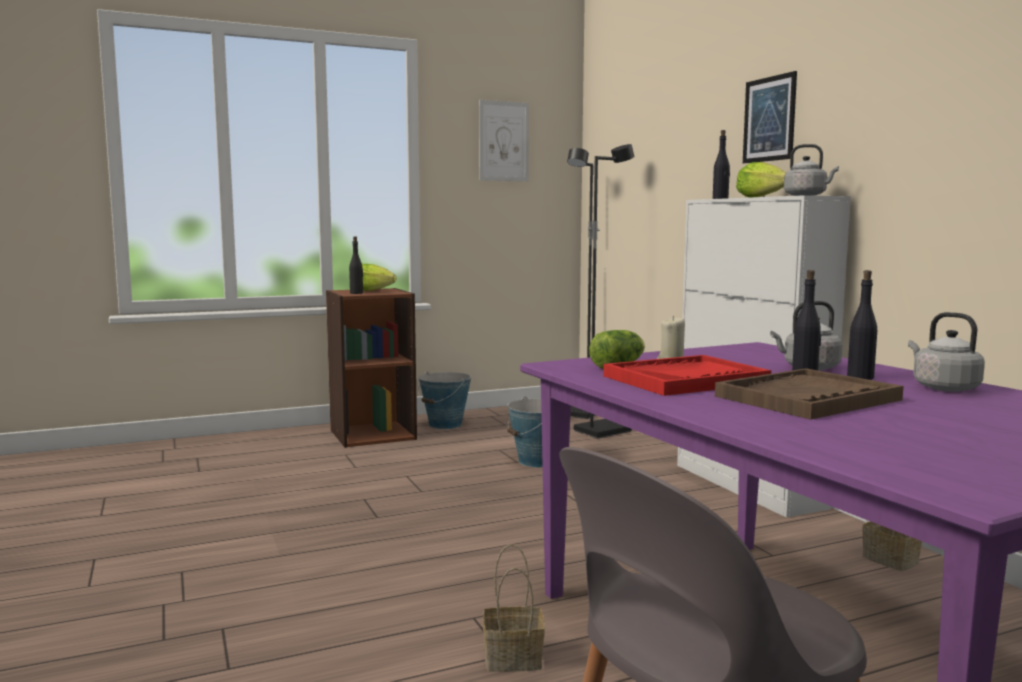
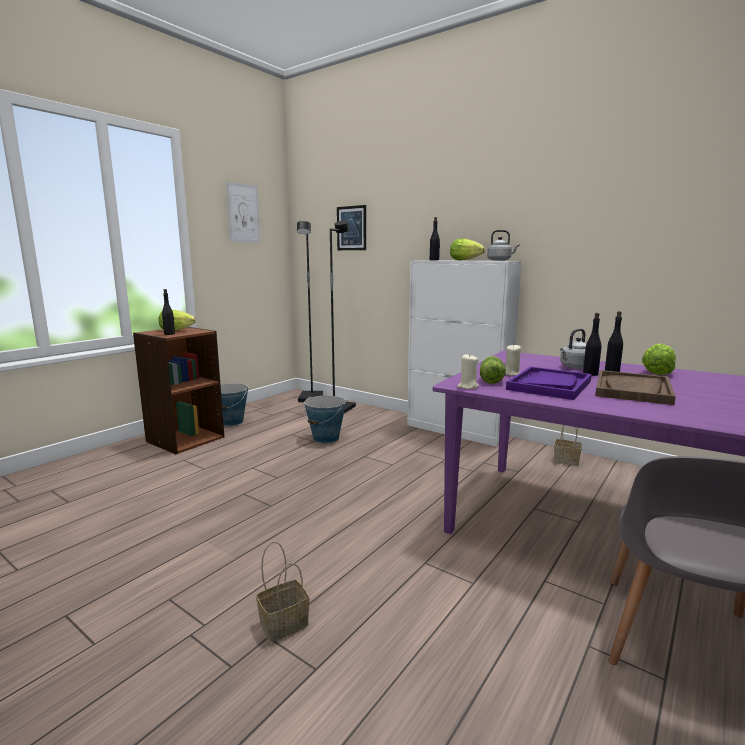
camera: 30 degrees left, 5 degrees up
basket [483,544,545,672] -> basket moved to [256,542,310,642]
red tray [603,355,771,396] -> purple tray [506,367,592,400]
picture [743,71,797,163] -> picture moved to [337,205,366,250]
grey kettle [908,312,985,392] -> lettuce [642,344,676,375]
none -> beige candle [457,354,479,389]

